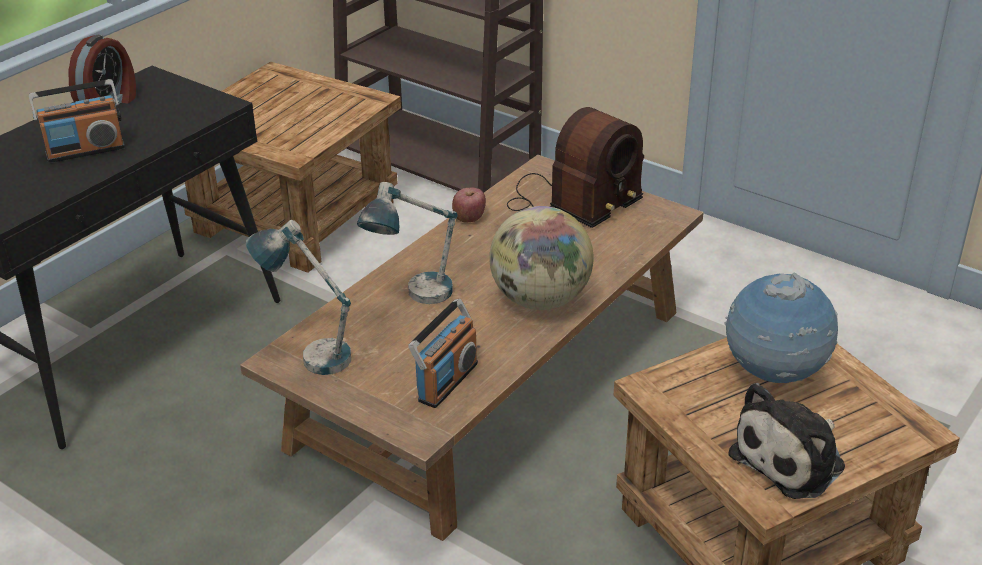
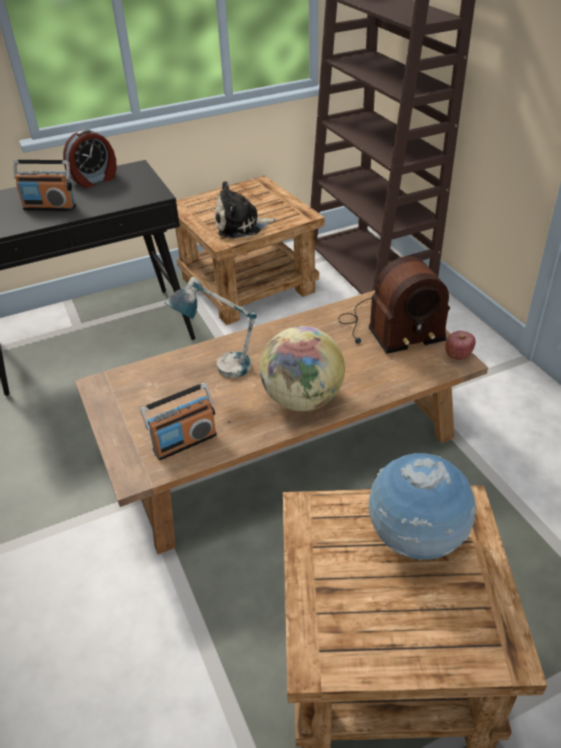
camera: 30 degrees right, 5 degrees up
table lamp [246,220,351,375] -> none
apple [452,187,486,222] -> apple moved to [445,331,476,360]
plush toy [728,383,845,499] -> plush toy moved to [215,181,277,238]

